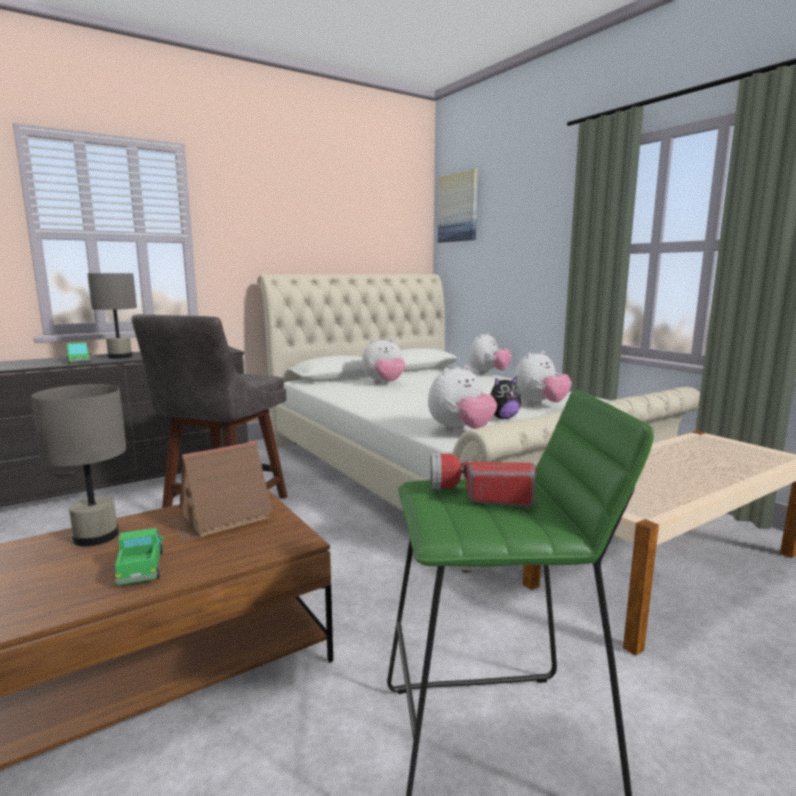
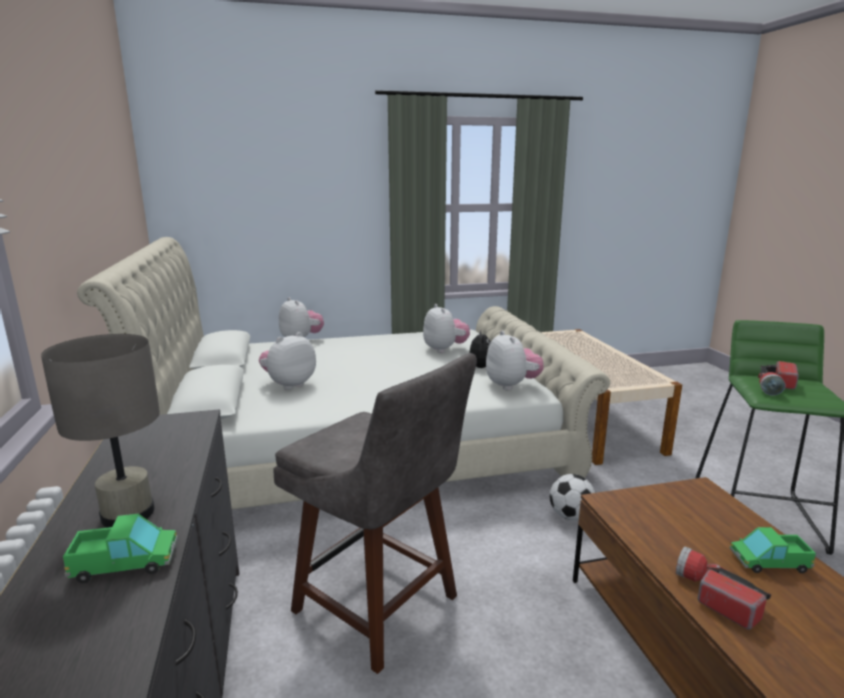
camera: 70 degrees left, 5 degrees up
grey table lamp [31,384,126,546] -> flashlight [676,547,771,630]
toy house [167,441,273,542] -> none
plush toy [362,338,405,384] -> plush toy turned 135 degrees counterclockwise [259,332,316,390]
picture [438,169,478,242] -> none
none -> football [550,474,596,521]

